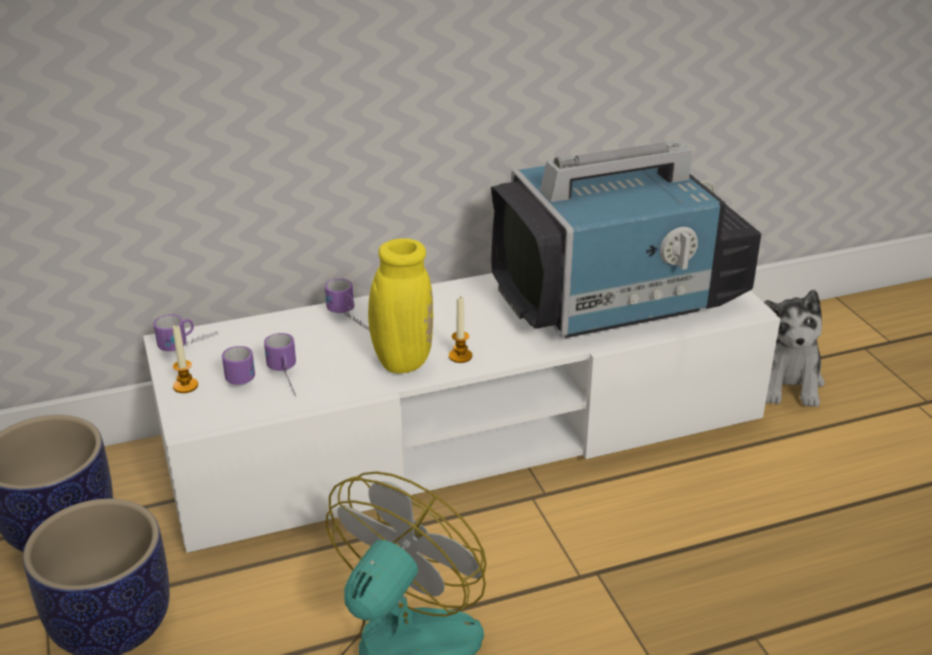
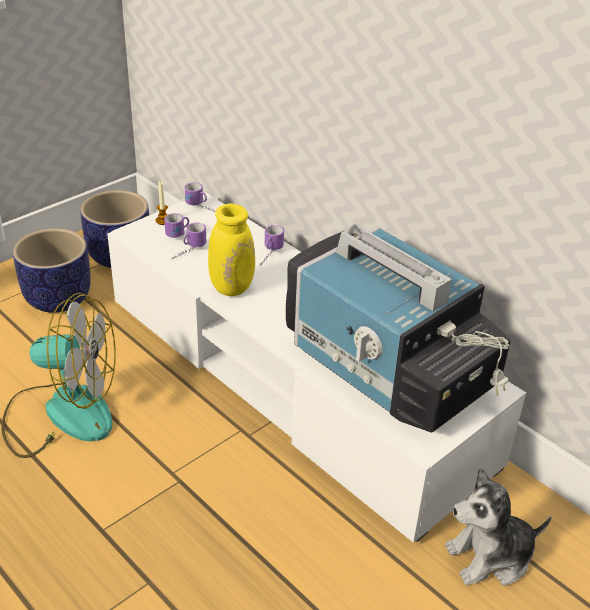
camera: 65 degrees right, 5 degrees up
candle [449,296,472,363] -> none

